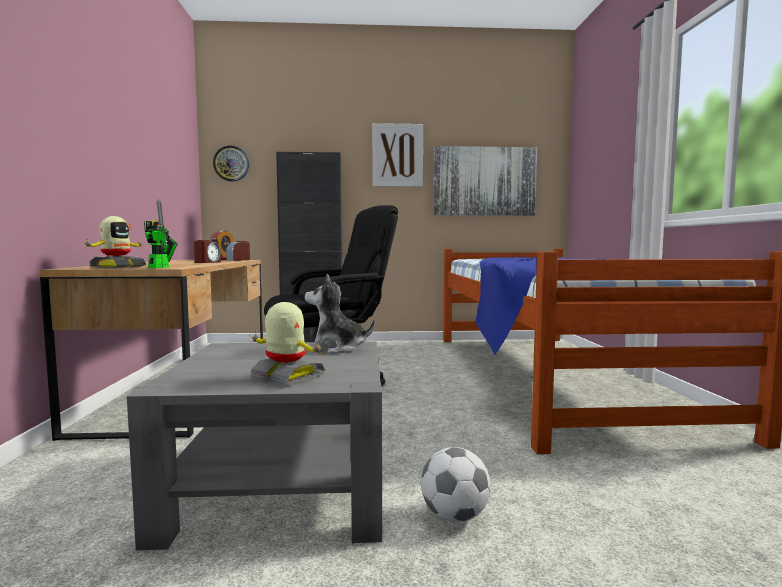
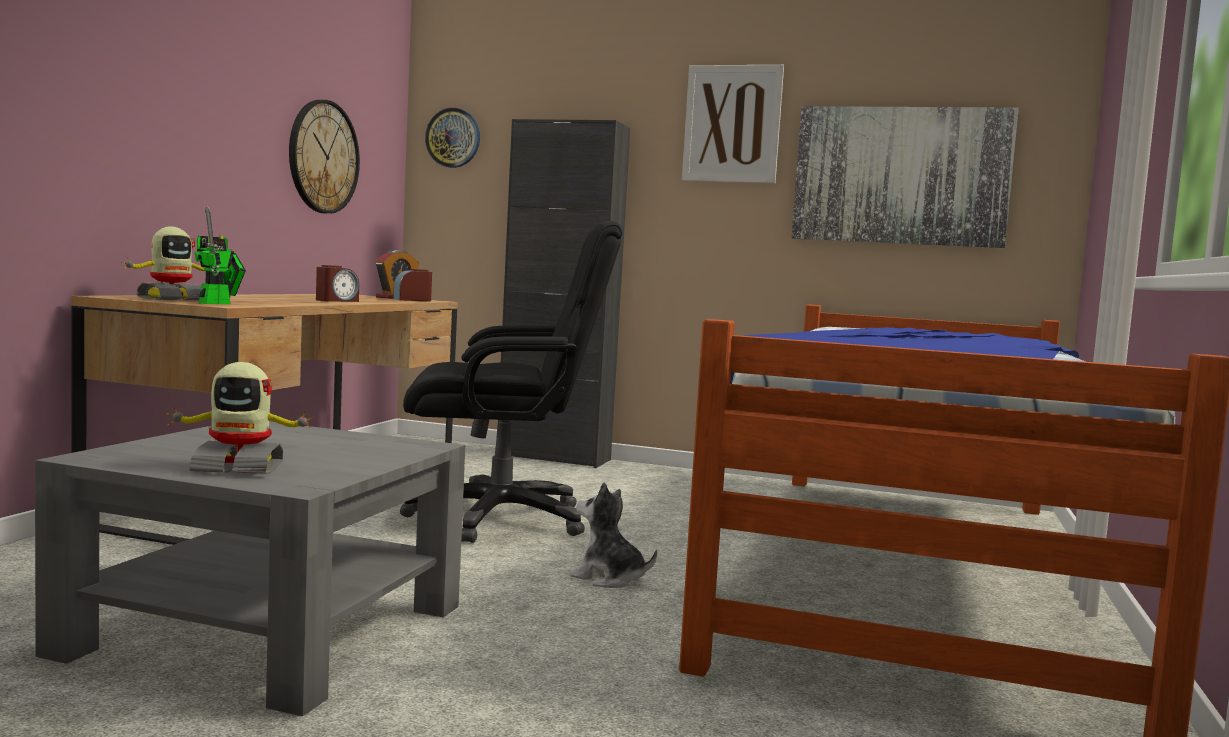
camera: 20 degrees right, 0 degrees up
toy robot [249,302,325,385] -> toy robot turned 120 degrees clockwise [166,362,314,474]
plush toy [305,274,375,353] -> plush toy moved to [570,482,657,588]
football [421,447,491,522] -> none
none -> wall clock [289,100,360,214]

